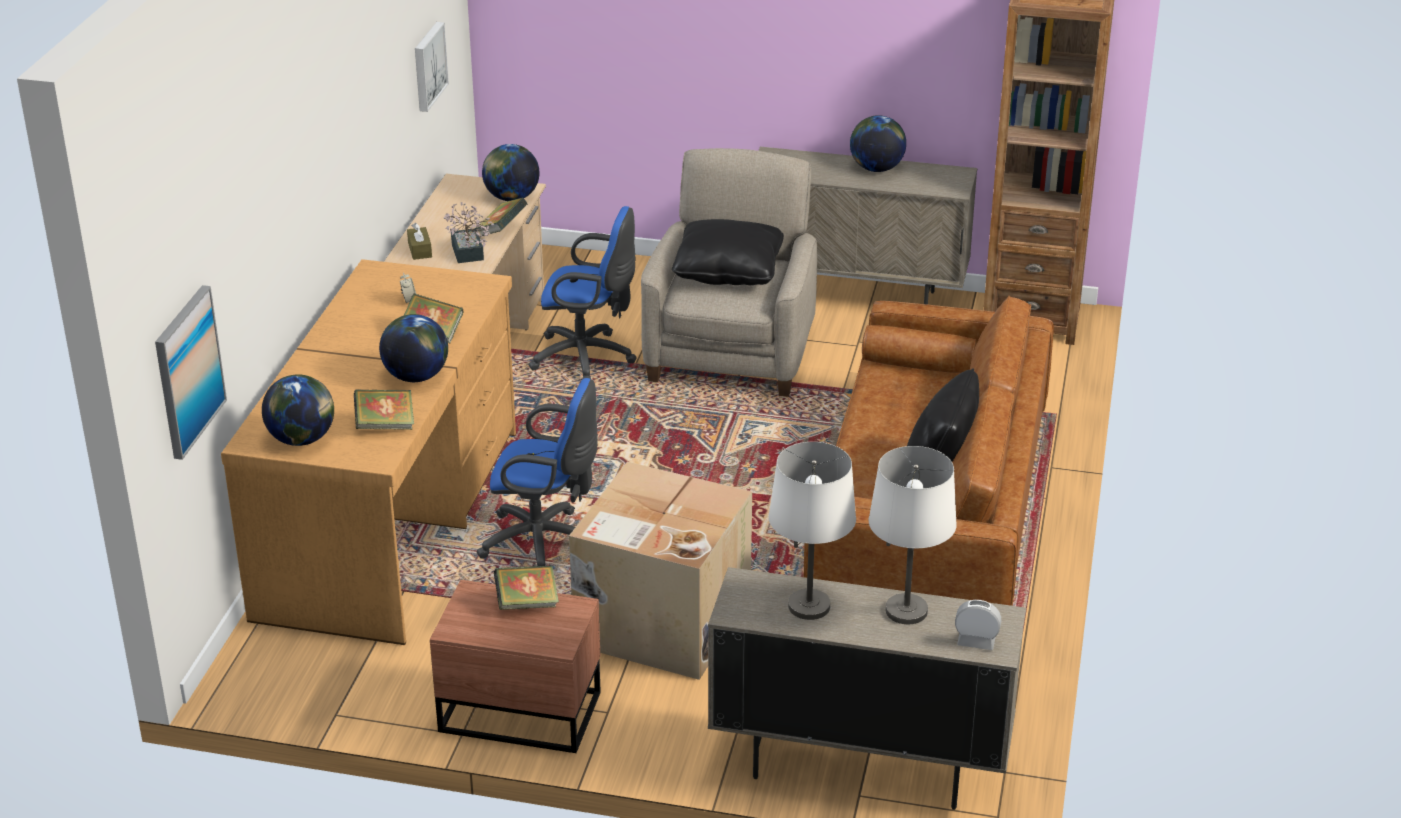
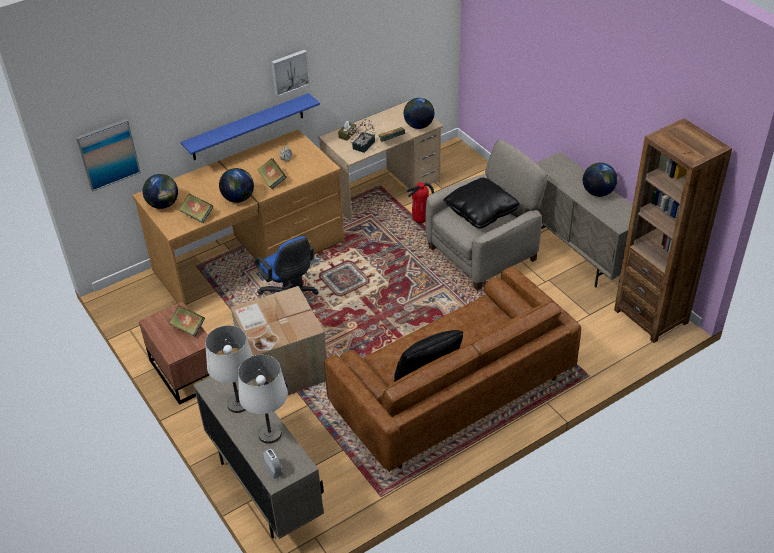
camera: 45 degrees right, 10 degrees up
picture [415,22,449,112] -> picture moved to [271,50,310,97]
blue office chair [529,206,637,379] -> fire extinguisher [406,182,434,223]
none -> blue shelf [181,93,320,160]

